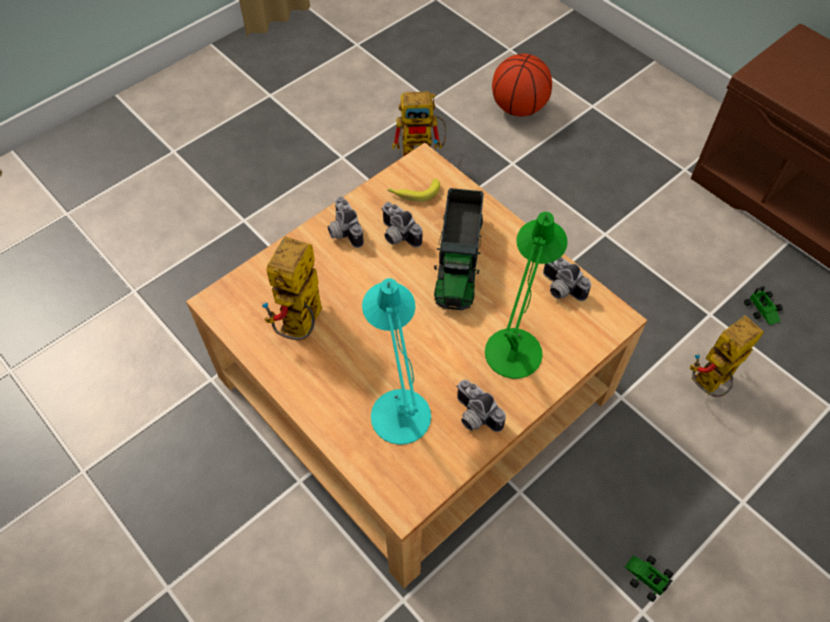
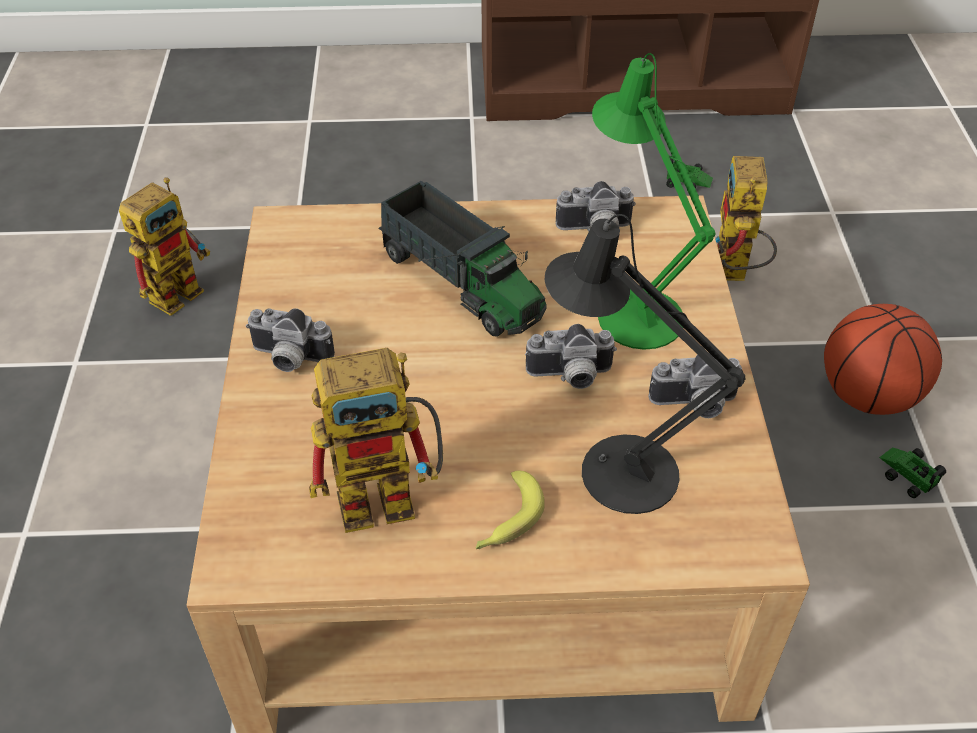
camera: 50 degrees left, 10 degrees down
toy robot [261,237,322,340] -> toy robot turned 75 degrees counterclockwise [309,348,443,533]
turquoise table lamp [362,278,431,445] -> black table lamp [545,214,745,514]
camera [381,202,422,248] -> camera moved to [525,324,617,389]
banana [388,178,440,202] -> banana moved to [476,471,545,549]
basketball [492,54,552,116] -> basketball moved to [824,304,942,415]
toy car [625,555,673,602] -> toy car turned 60 degrees clockwise [879,447,946,498]

